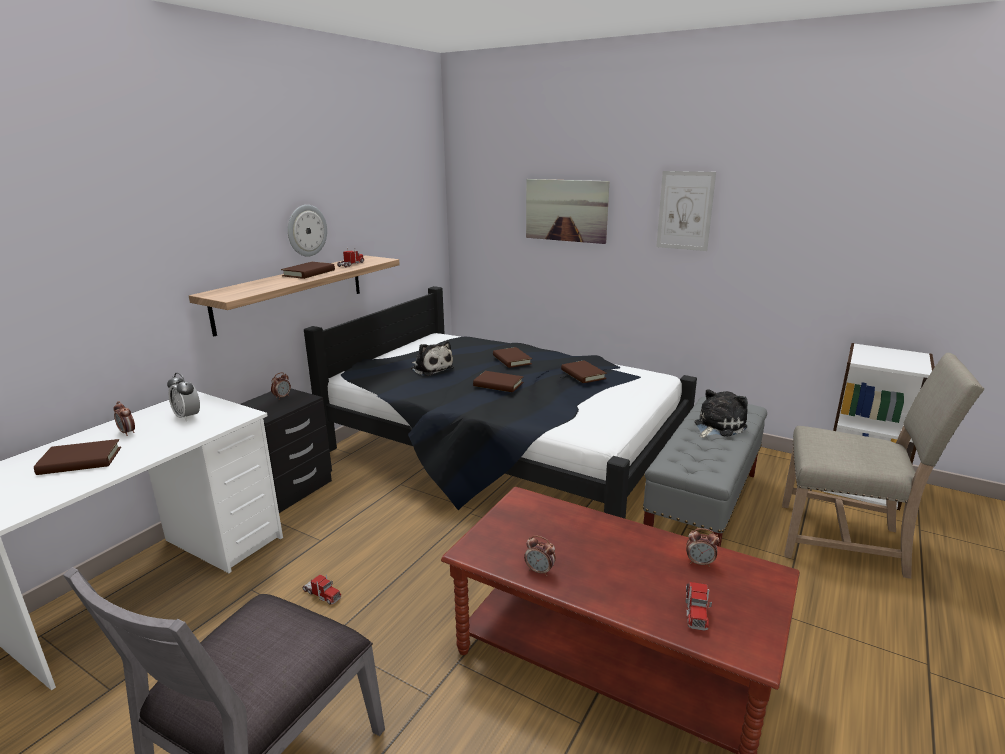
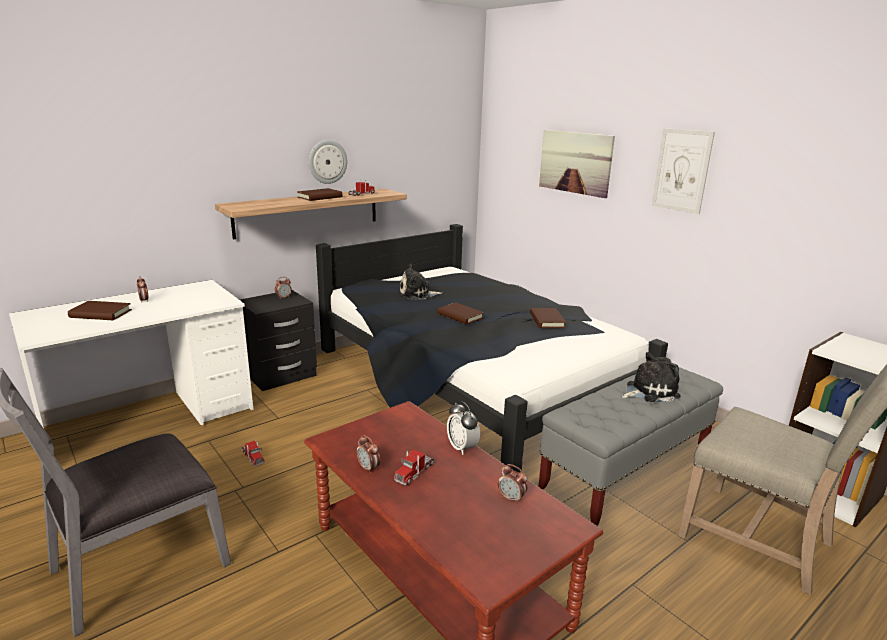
camera: 20 degrees right, 0 degrees up
alarm clock [167,373,200,422] -> alarm clock moved to [447,401,480,455]
plush toy [411,341,454,376] -> plush toy turned 105 degrees clockwise [400,264,442,299]
brown book [493,347,532,368] -> none
toy truck [685,582,712,631] -> toy truck moved to [394,450,434,485]

